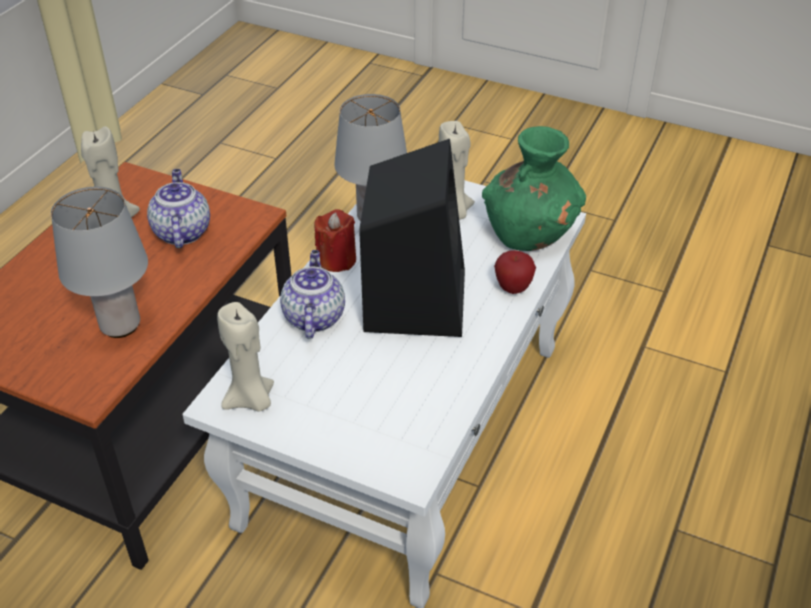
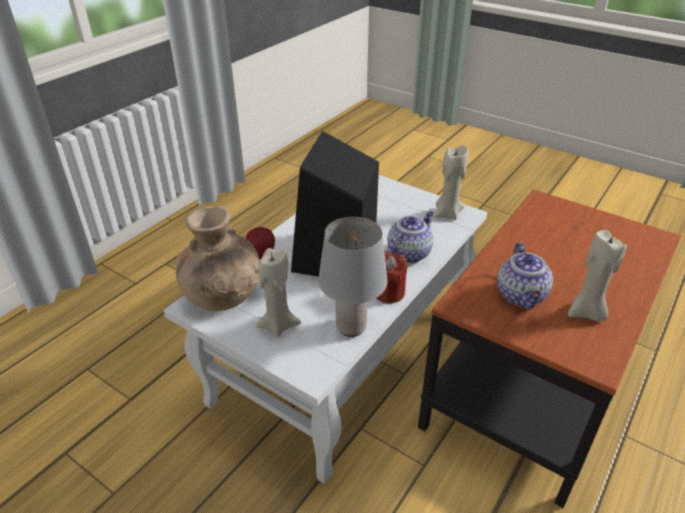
camera: 170 degrees left, 5 degrees down
grey table lamp [51,187,148,338] -> none
teapot [280,250,345,339] -> teapot turned 150 degrees counterclockwise [387,211,434,263]
green vase [482,126,586,251] -> brown vase [176,206,260,311]

